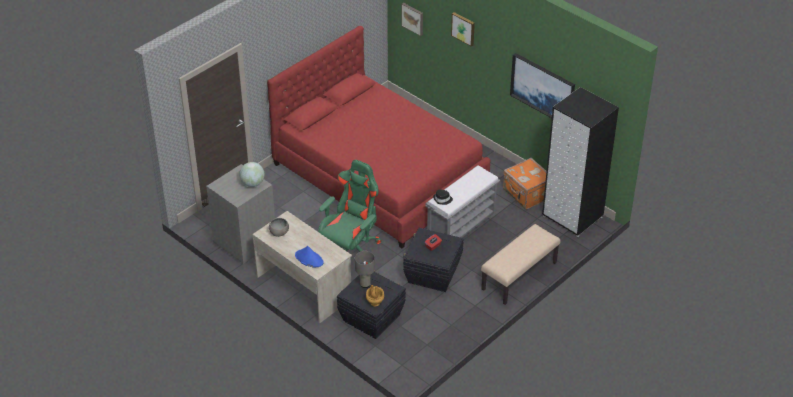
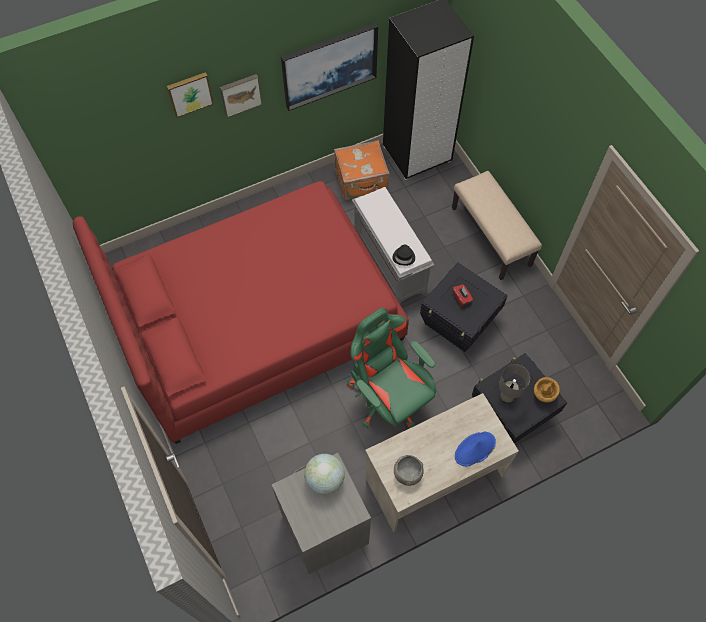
camera: 70 degrees left, 20 degrees up
picture [401,3,423,36] -> picture moved to [220,74,262,118]

